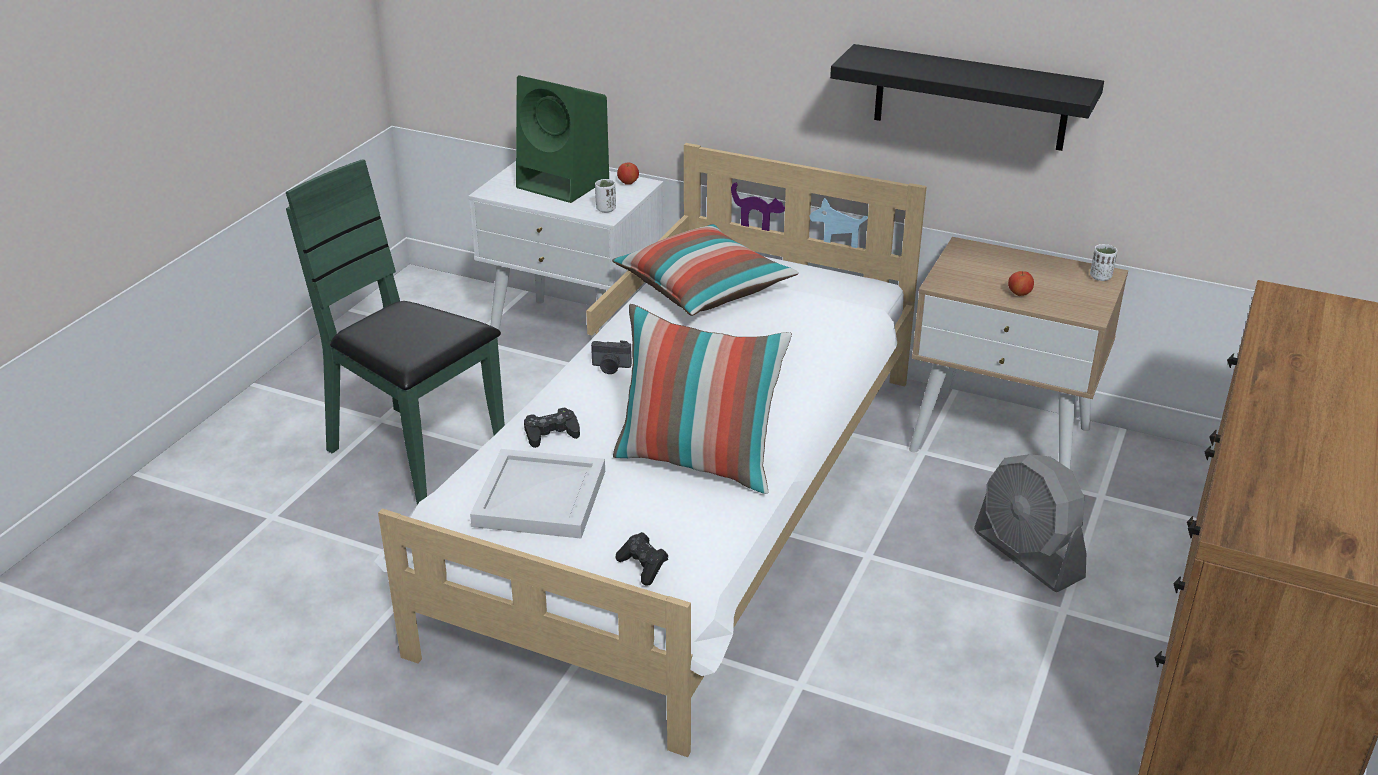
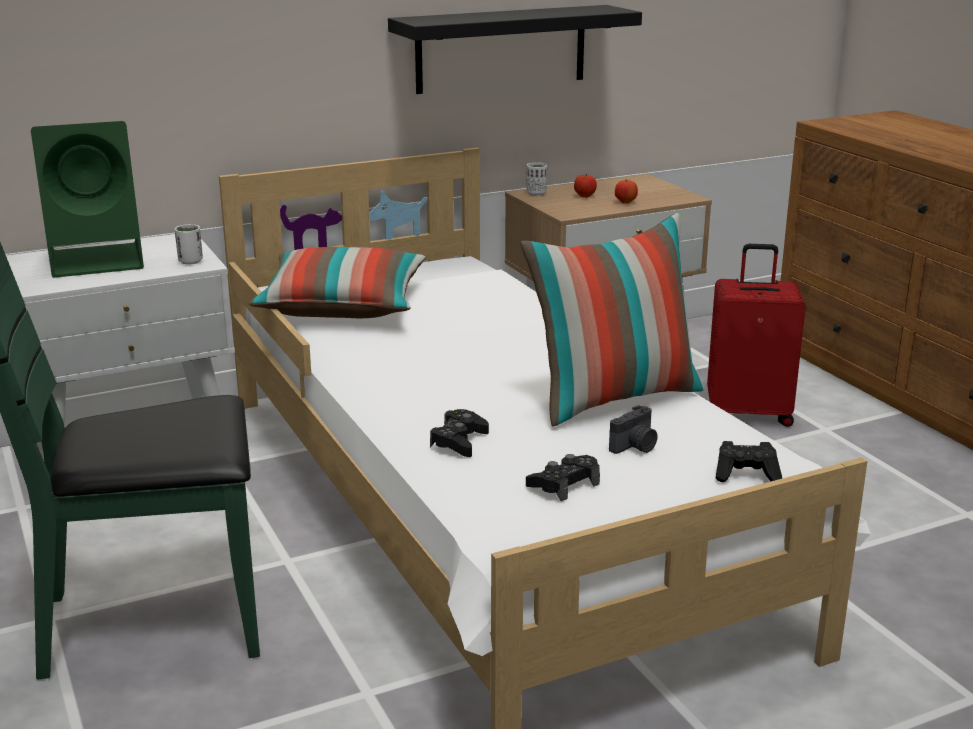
camera: 50 degrees left, 10 degrees down
white tray [470,449,605,538] -> black game controller [526,454,600,501]
camera [591,340,632,374] -> camera moved to [609,405,657,454]
apple [617,162,639,185] -> apple moved to [574,173,597,198]
grey fan [974,454,1086,592] -> red suitcase [707,244,806,427]
white cup [1090,244,1117,281] -> white cup moved to [526,162,547,196]

